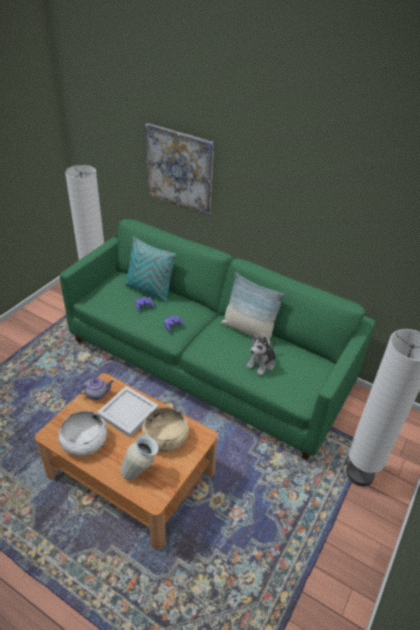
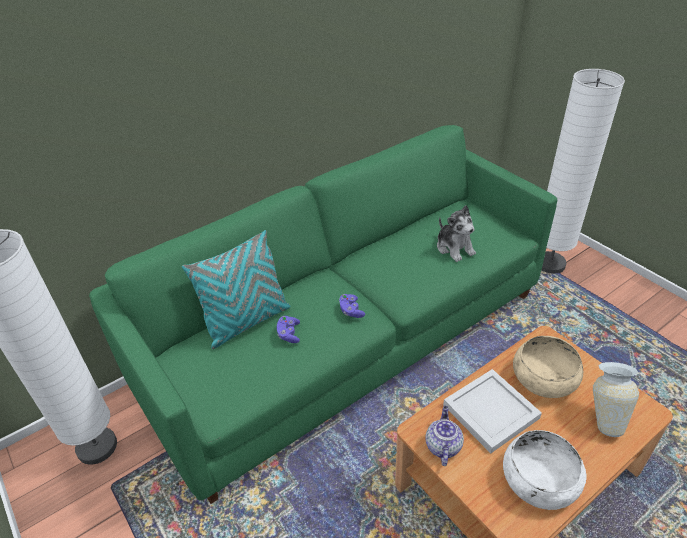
camera: 65 degrees left, 0 degrees up
picture [145,123,214,216] -> none
pillow [221,273,286,345] -> none

